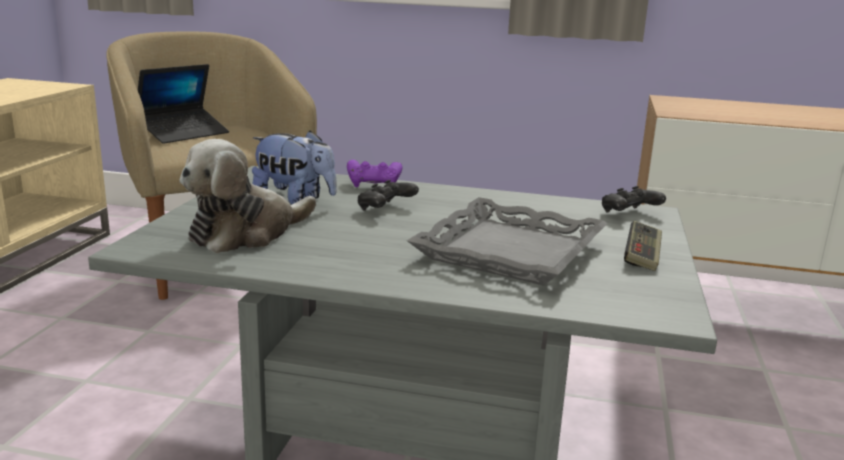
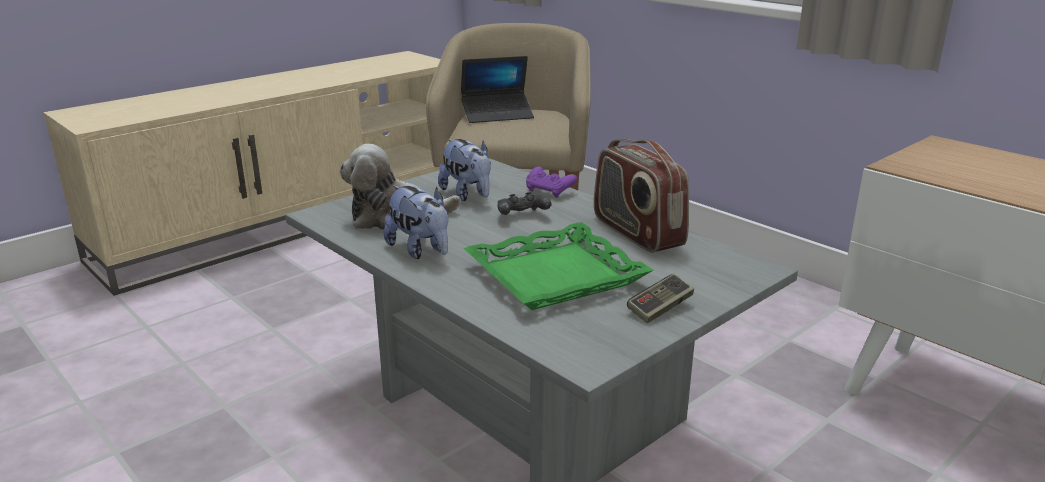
camera: 35 degrees right, 5 degrees up
grey tray [407,197,608,285] -> green tray [464,222,653,310]
black game controller [602,186,666,213] -> none
none -> plush toy [384,186,448,259]
none -> radio [594,139,689,253]

